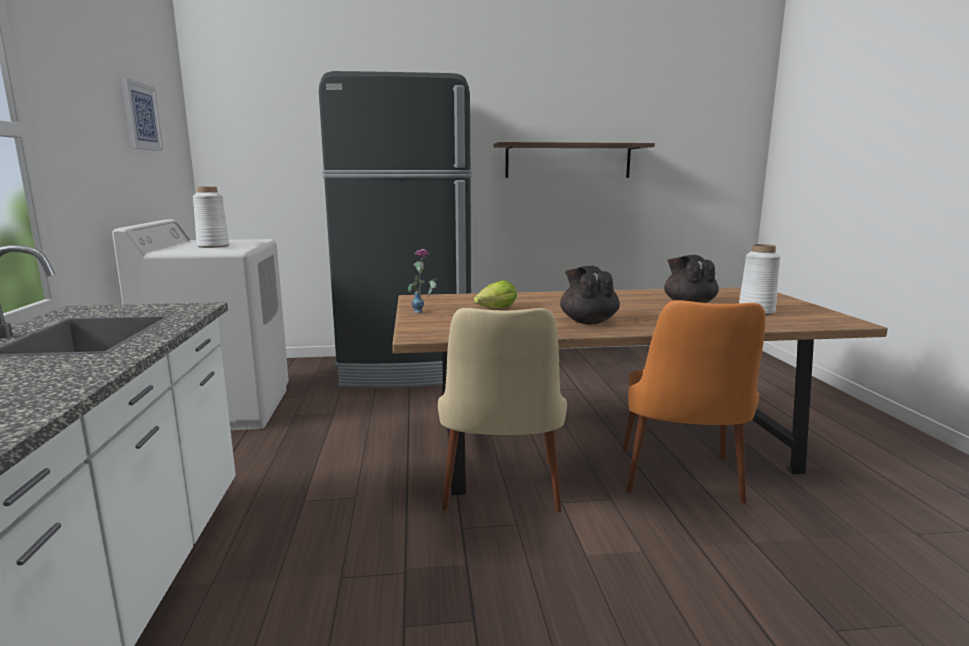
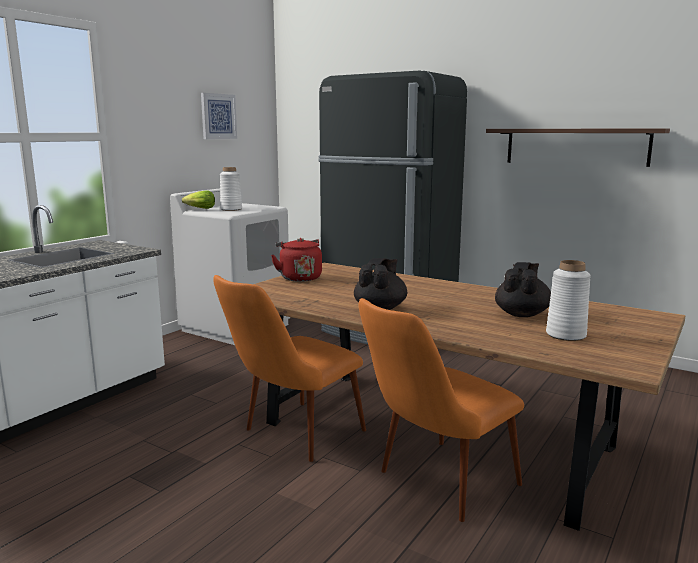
camera: 40 degrees right, 0 degrees up
vase [408,249,438,313] -> red kettle [271,238,322,282]
beige chair [438,308,567,512] -> orange chair [213,275,366,462]
lettuce [474,280,517,308] -> lettuce moved to [182,191,215,209]

